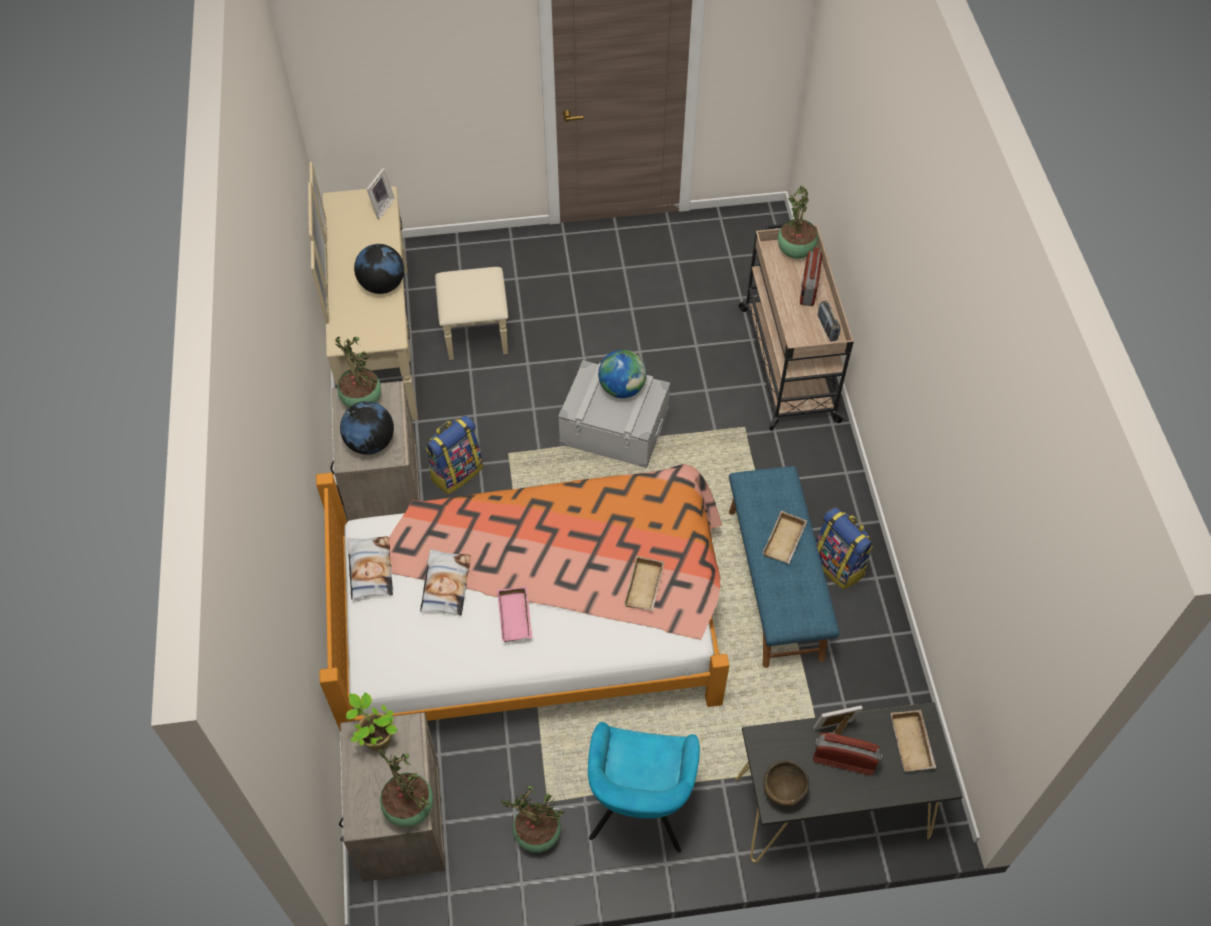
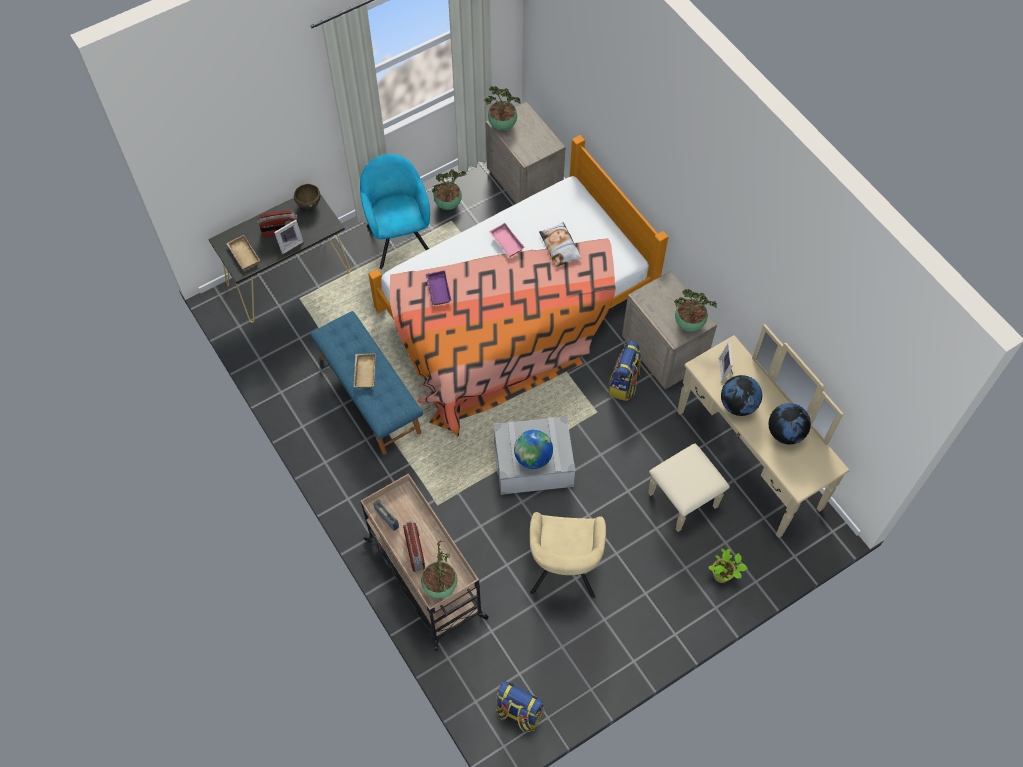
camera: 155 degrees right, 5 degrees up
globe [340,401,394,455] -> globe moved to [769,403,811,444]
potted plant [346,692,398,751] -> potted plant moved to [708,549,747,583]
pillow [347,536,393,600] -> none
picture frame [367,168,395,219] -> picture frame moved to [718,342,733,382]
beige tray [624,556,665,611] -> purple tray [426,271,452,305]
backpack [816,507,873,590] -> backpack moved to [496,680,544,732]
none -> beige armchair [530,512,606,598]

